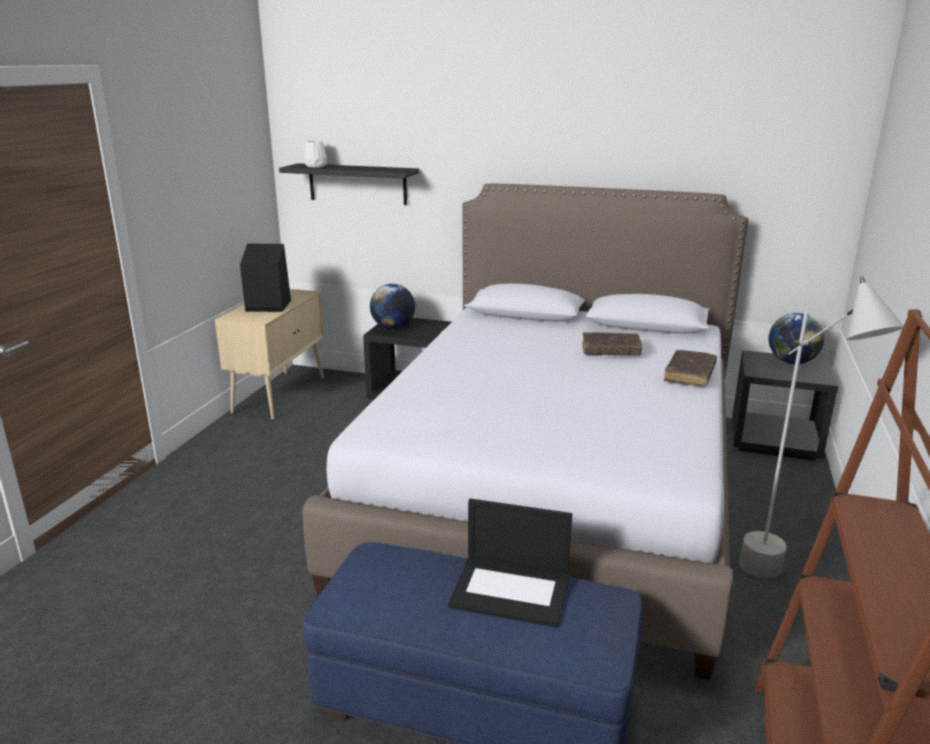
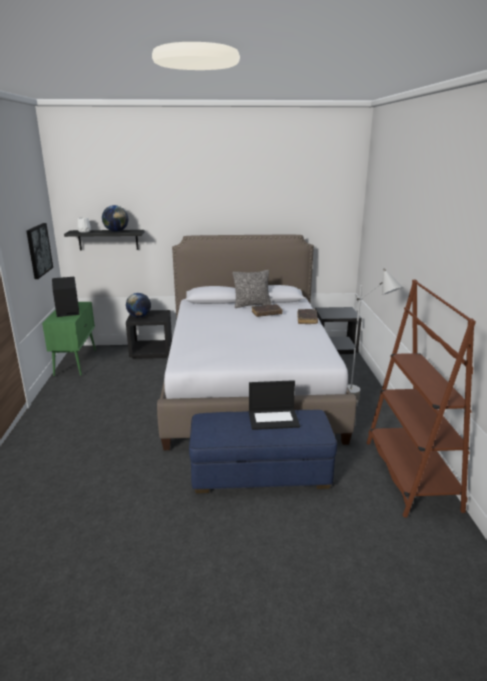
camera: 20 degrees left, 0 degrees up
beige cabinet [215,289,324,420] -> green cabinet [42,302,96,376]
globe [768,313,824,364] -> globe moved to [102,205,128,232]
none -> picture [26,223,53,279]
none -> pillow [232,270,272,308]

